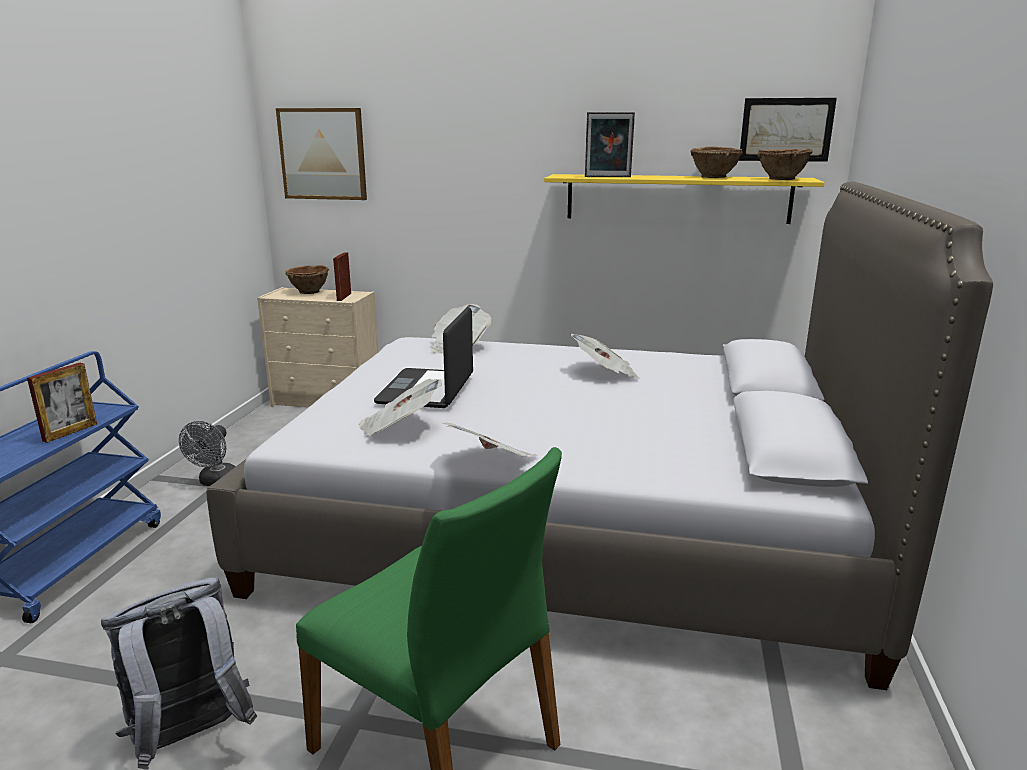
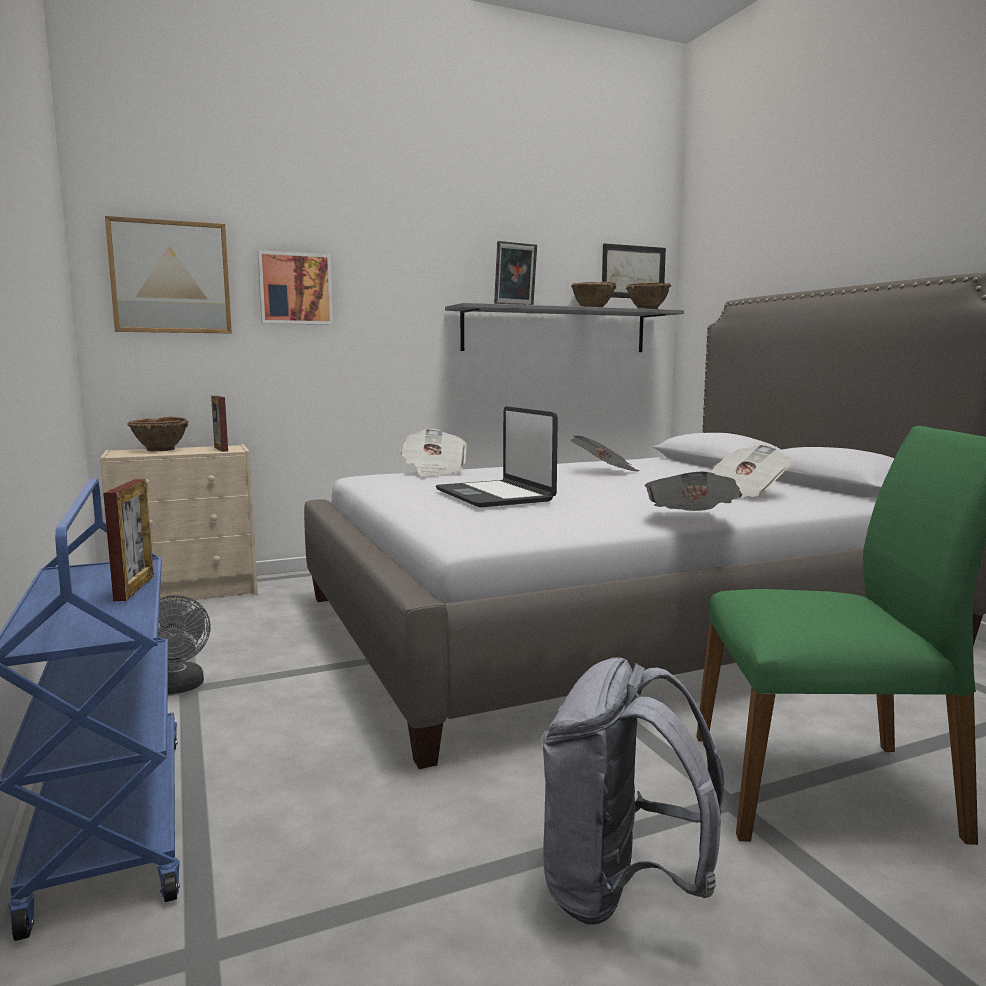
camera: 35 degrees left, 10 degrees down
newspaper [358,379,442,437] -> newspaper moved to [711,444,792,498]
yellow shelf [544,174,825,224] -> grey shelf [445,303,684,352]
none -> picture [258,250,333,325]

